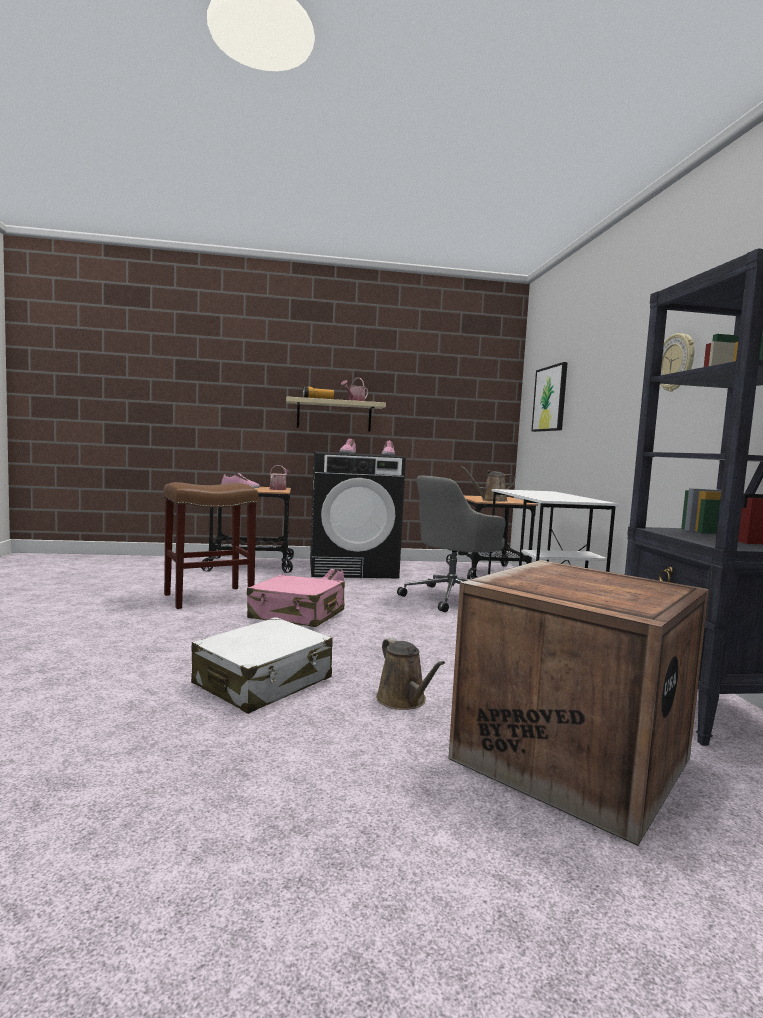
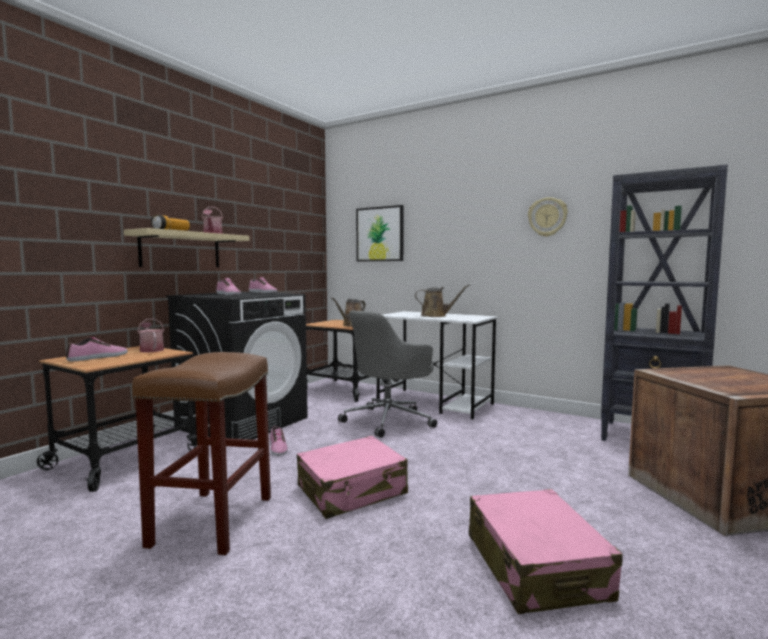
camera: 50 degrees left, 0 degrees up
white suitcase [191,617,333,714] -> pink suitcase [469,489,623,614]
brown watering can [376,638,445,710] -> brown watering can moved to [415,284,470,317]
grey office chair [397,475,506,612] -> grey office chair turned 45 degrees clockwise [338,310,437,438]

